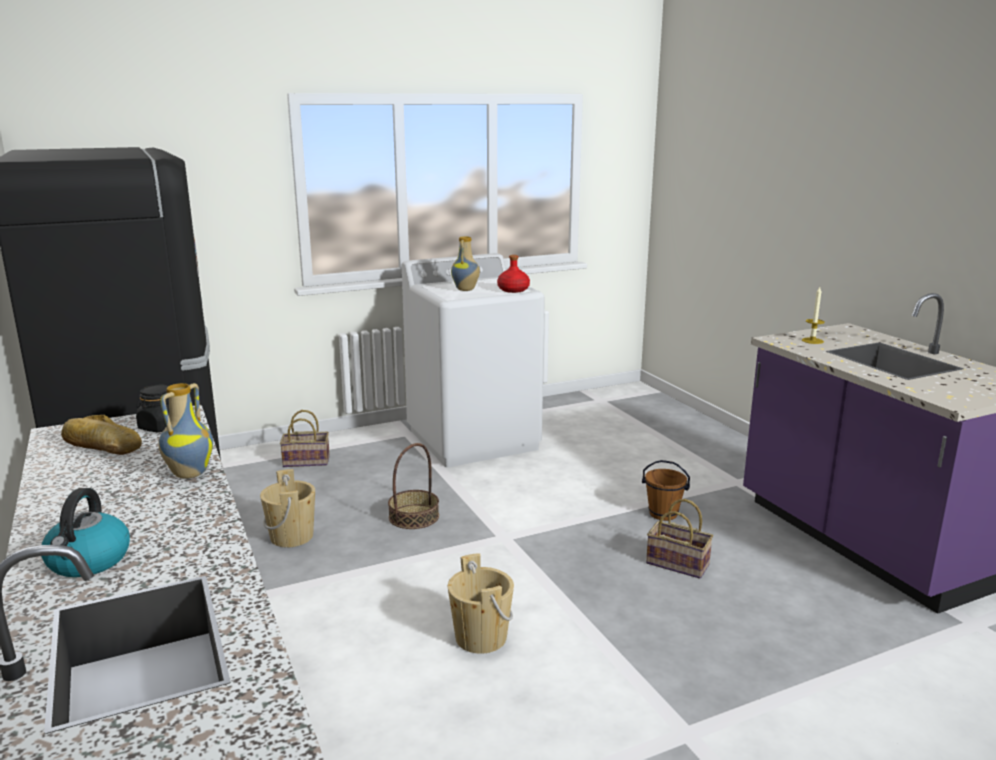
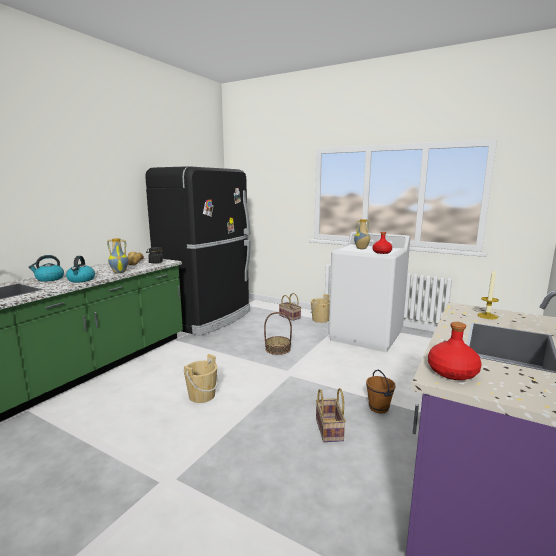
camera: 55 degrees right, 5 degrees down
beige bucket [260,469,315,547] -> beige bucket moved to [311,294,330,323]
none -> kettle [66,256,95,283]
none -> red bottle [428,322,482,380]

